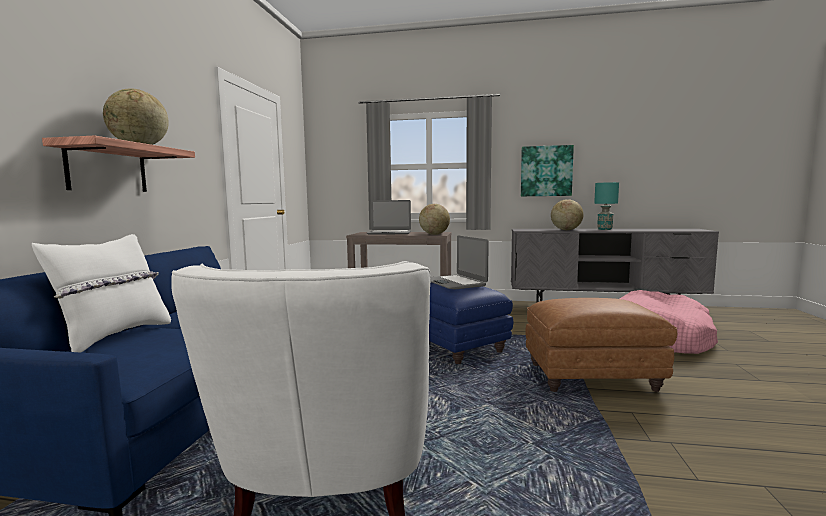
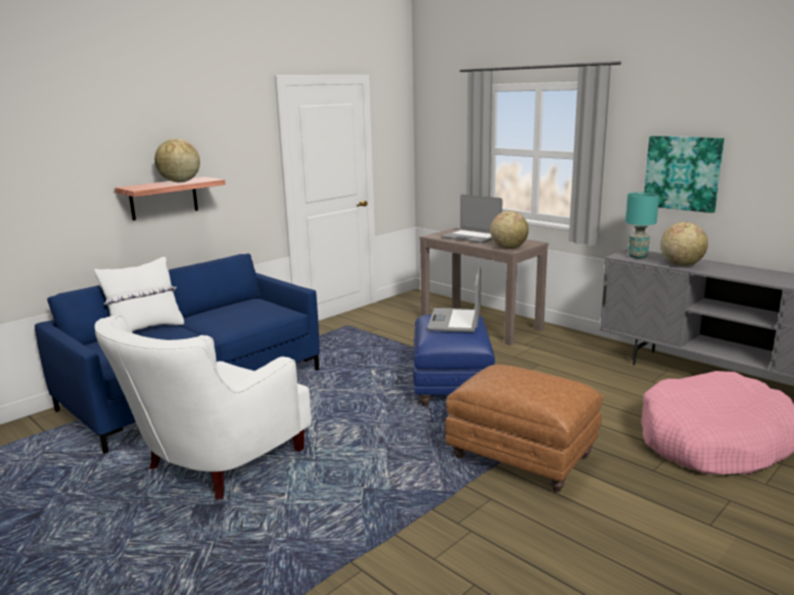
camera: 35 degrees right, 10 degrees up
turquoise table lamp [594,182,619,230] -> turquoise table lamp moved to [625,192,659,259]

